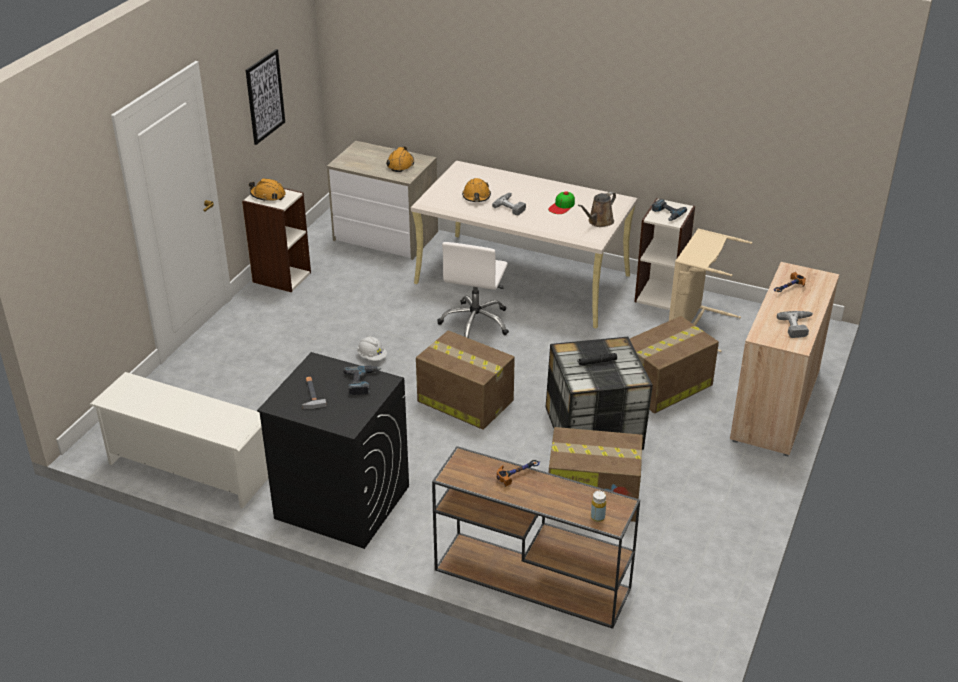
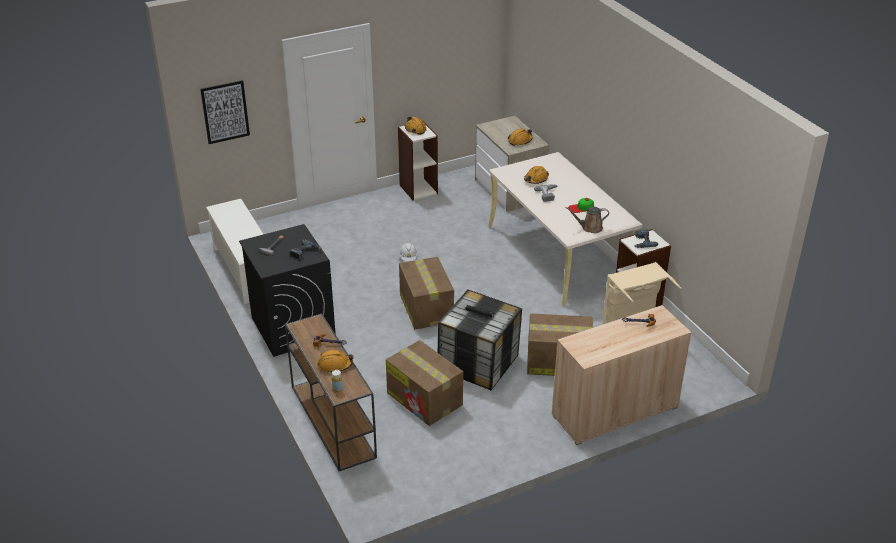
camera: 40 degrees right, 0 degrees up
picture [246,49,285,145] -> picture moved to [200,80,250,144]
white office chair [437,242,509,338] -> none
power drill [777,311,813,338] -> none
none -> orange hard hat [318,350,353,373]

